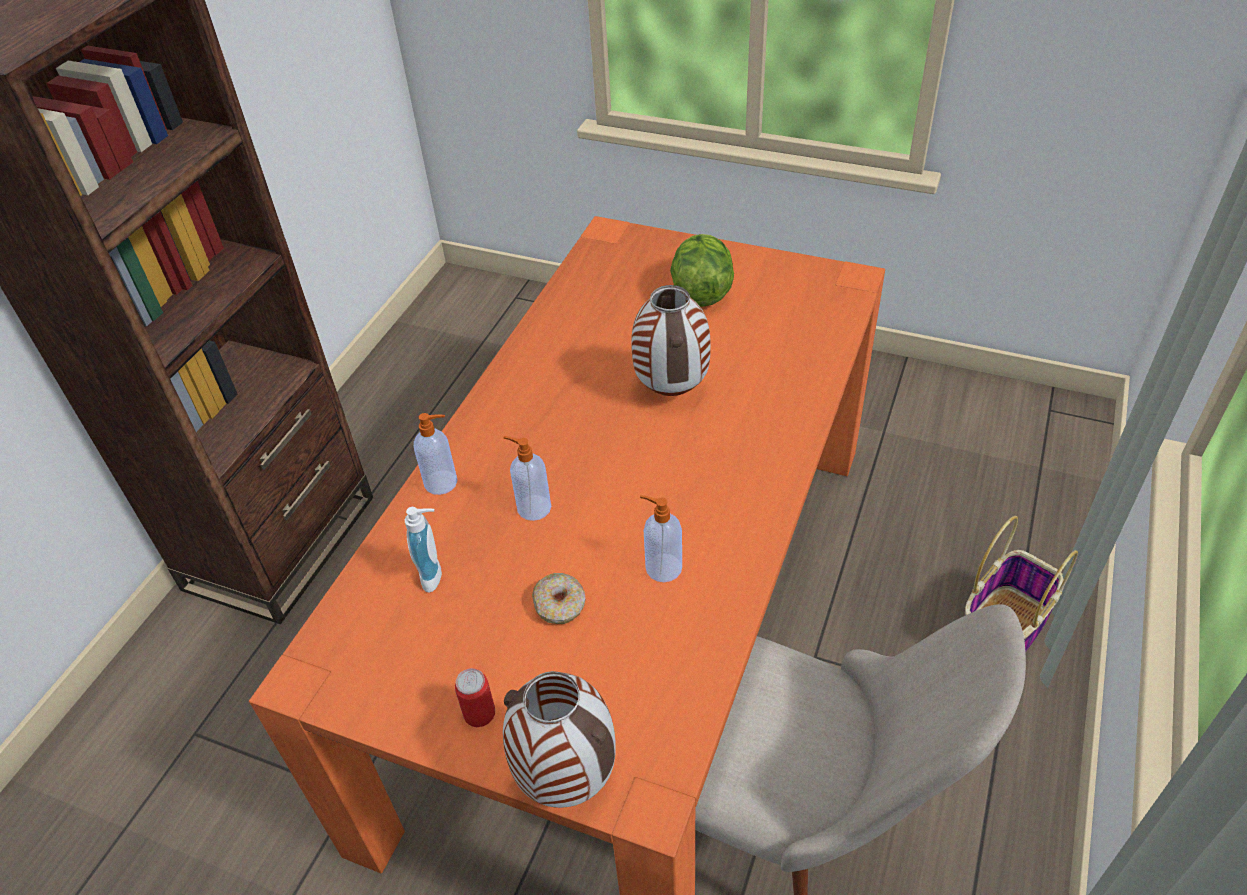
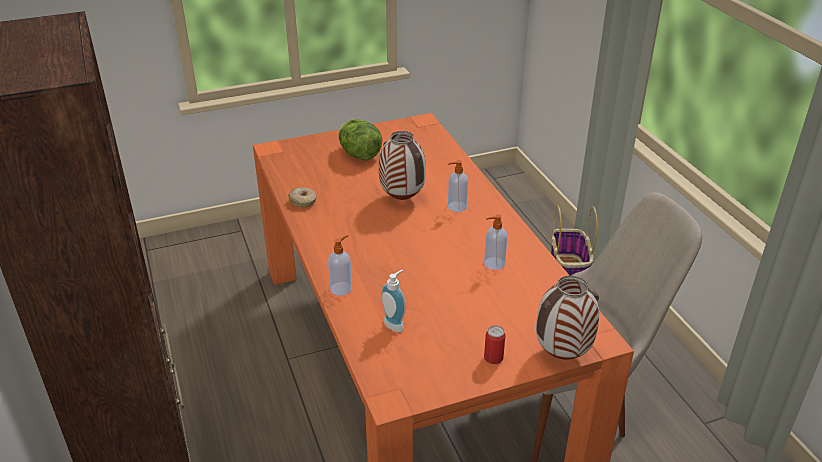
camera: 45 degrees left, 10 degrees down
soap dispenser [503,436,551,521] -> soap dispenser moved to [448,160,468,212]
donut [532,573,585,624] -> donut moved to [288,187,317,208]

